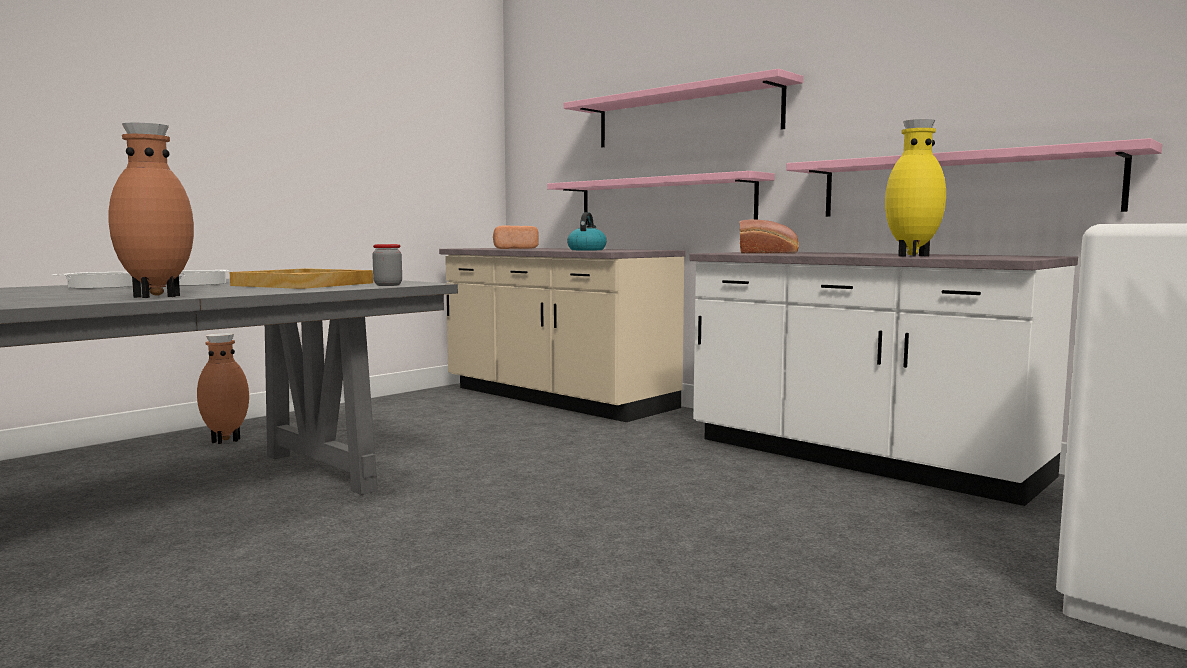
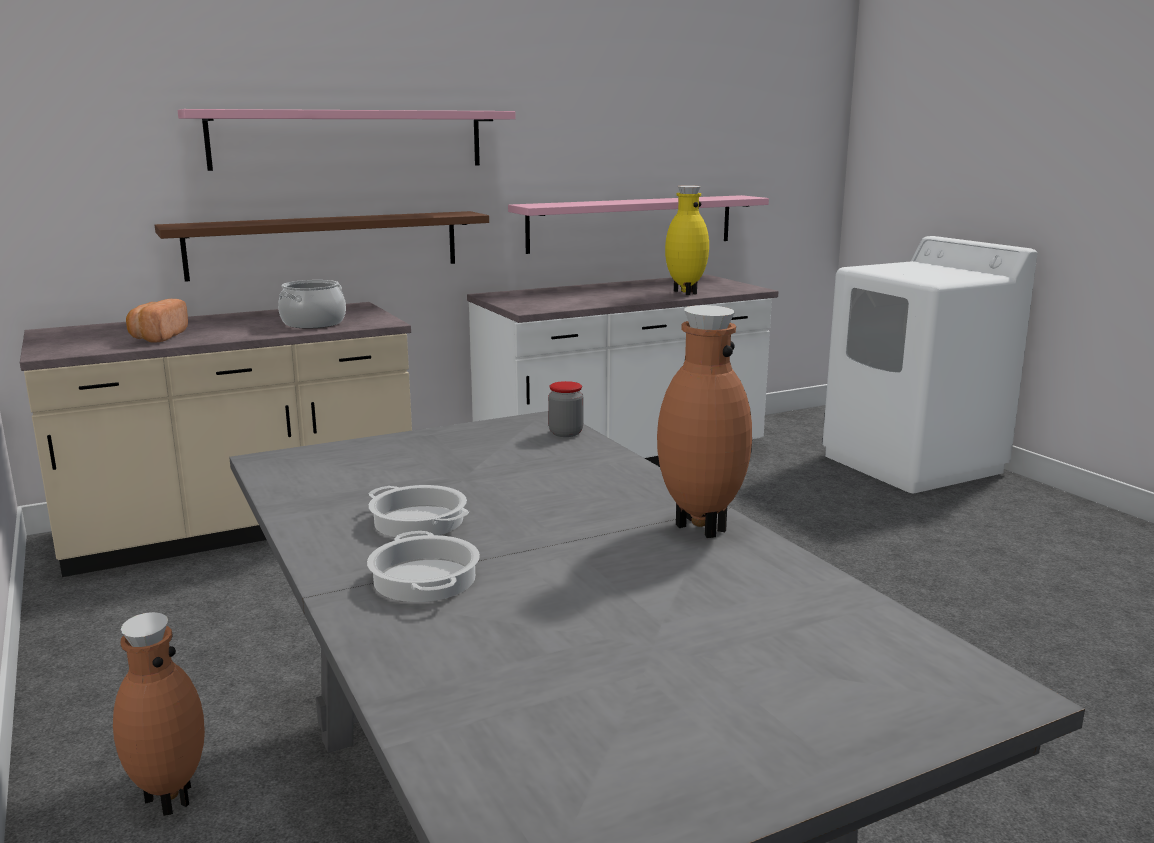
camera: 70 degrees left, 10 degrees up
beige tray [230,268,373,289] -> none
pink shelf [547,171,775,225] -> brown shelf [155,211,489,282]
kettle [567,212,607,250] -> cooking pot [278,280,346,329]
bread [739,219,799,253] -> none

